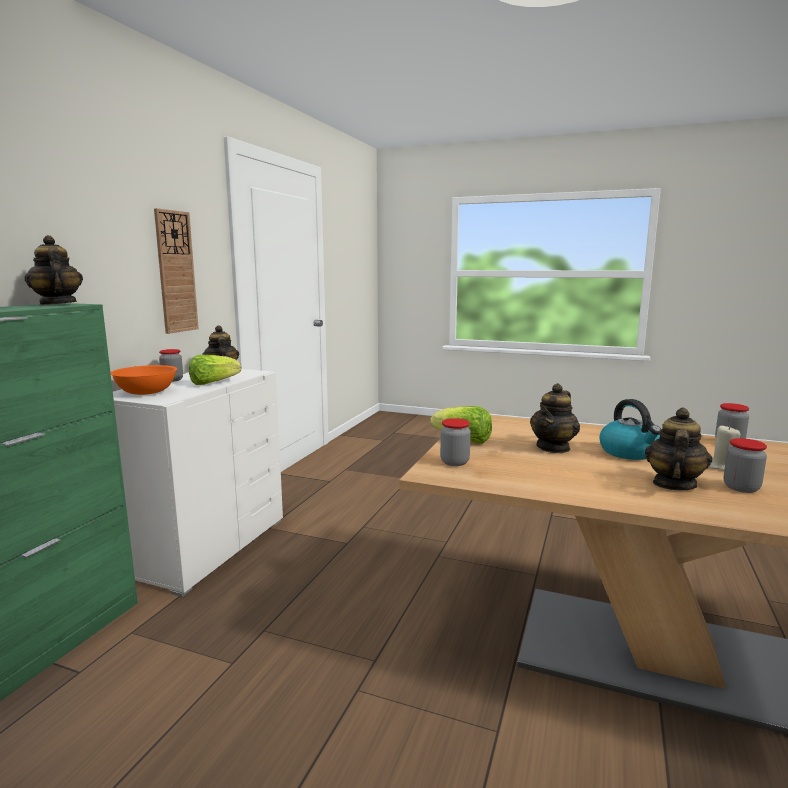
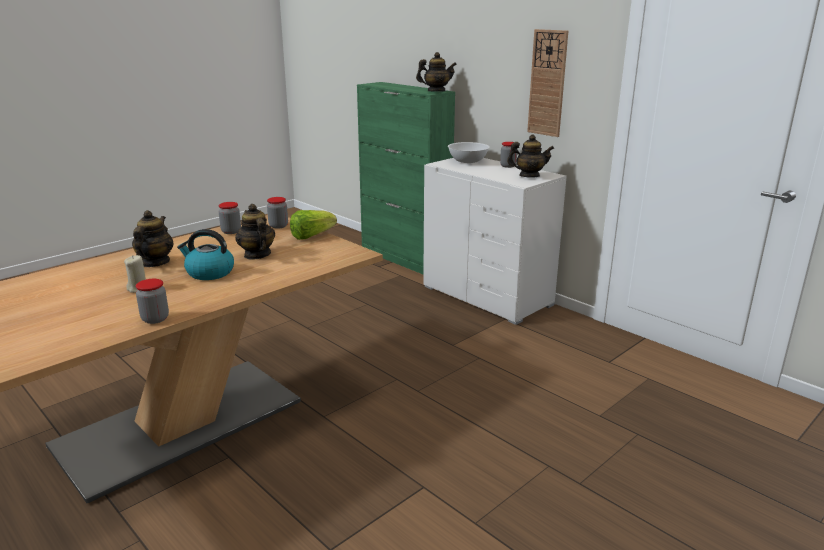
camera: 115 degrees right, 10 degrees up
orange bowl [110,365,177,395] -> white bowl [448,142,490,163]
lettuce [189,355,241,385] -> none
teapot [645,408,712,490] -> teapot turned 135 degrees counterclockwise [132,210,174,267]
jar [724,438,767,493] -> jar moved to [219,202,241,234]

